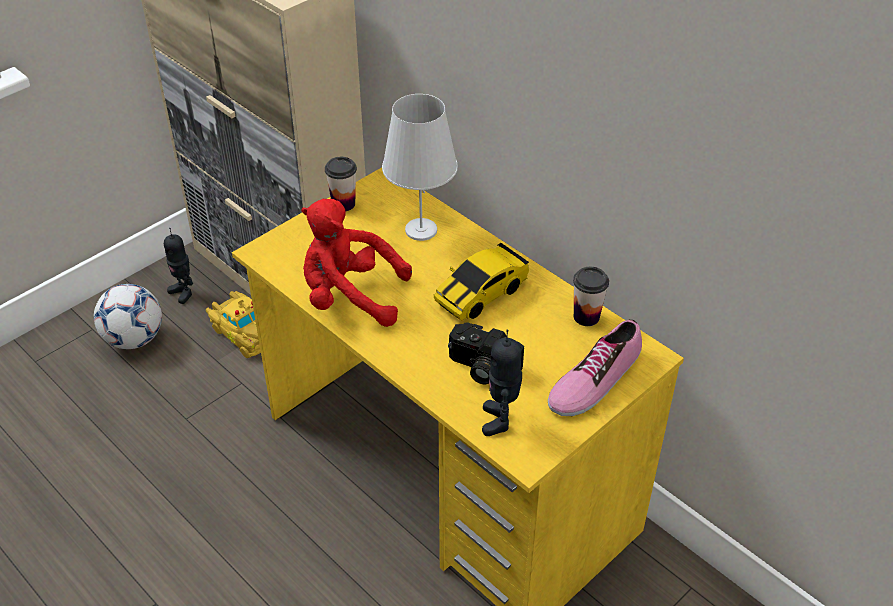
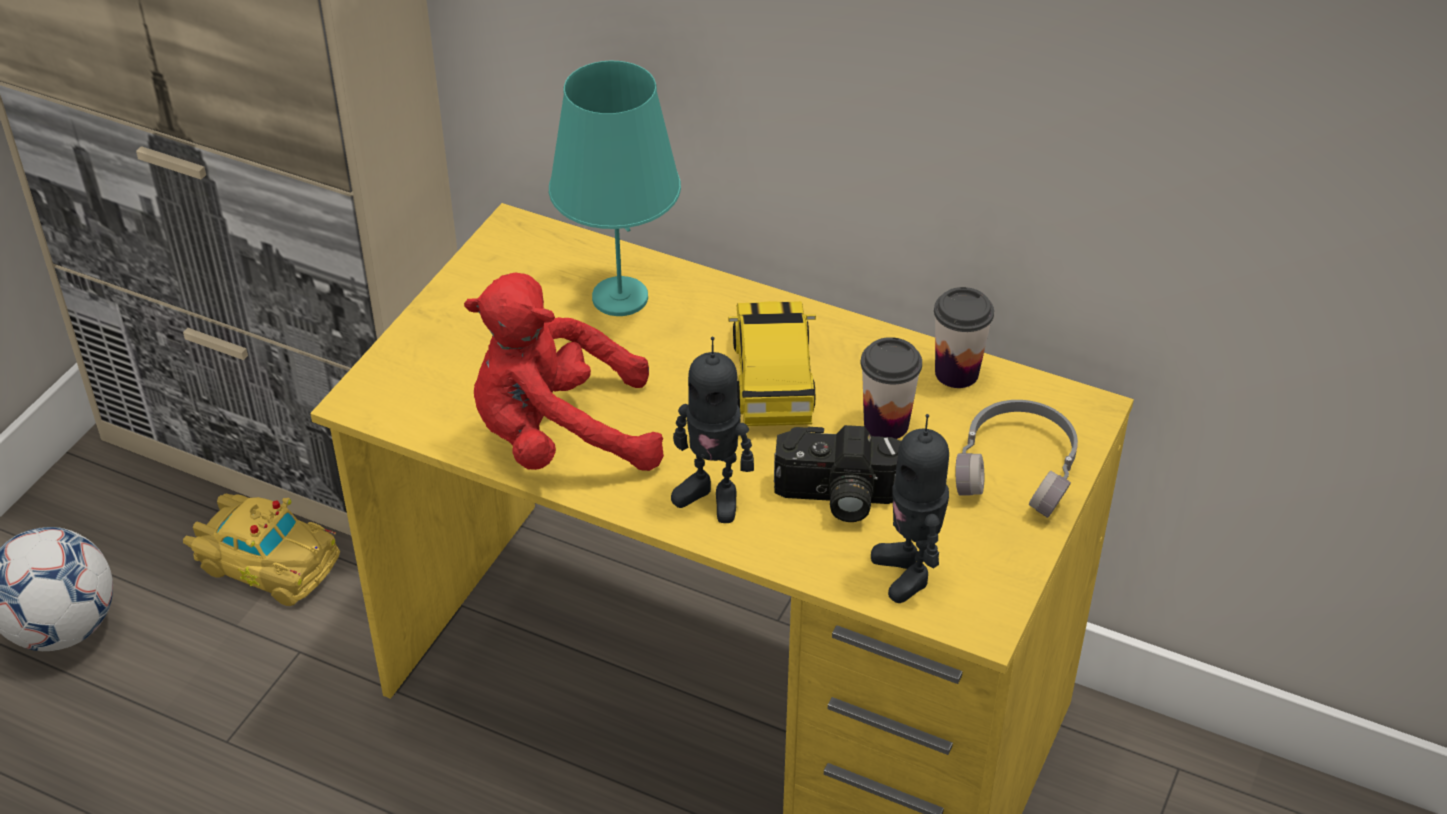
camera: 20 degrees left, 0 degrees up
toy robot [164,228,193,304] -> toy robot moved to [671,337,754,523]
cup [325,157,357,211] -> cup moved to [861,337,922,439]
white table lamp [382,94,458,241] -> turquoise table lamp [549,61,681,316]
toy car [434,243,529,321] -> toy car turned 150 degrees clockwise [729,301,816,426]
shoe [548,320,642,416] -> grey headphones [955,400,1078,518]

